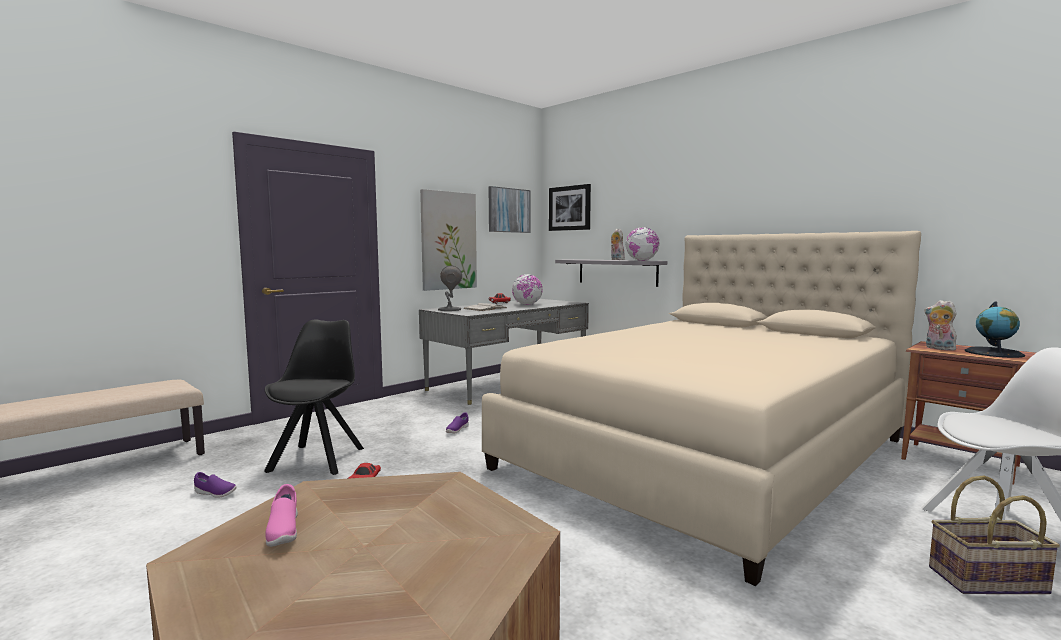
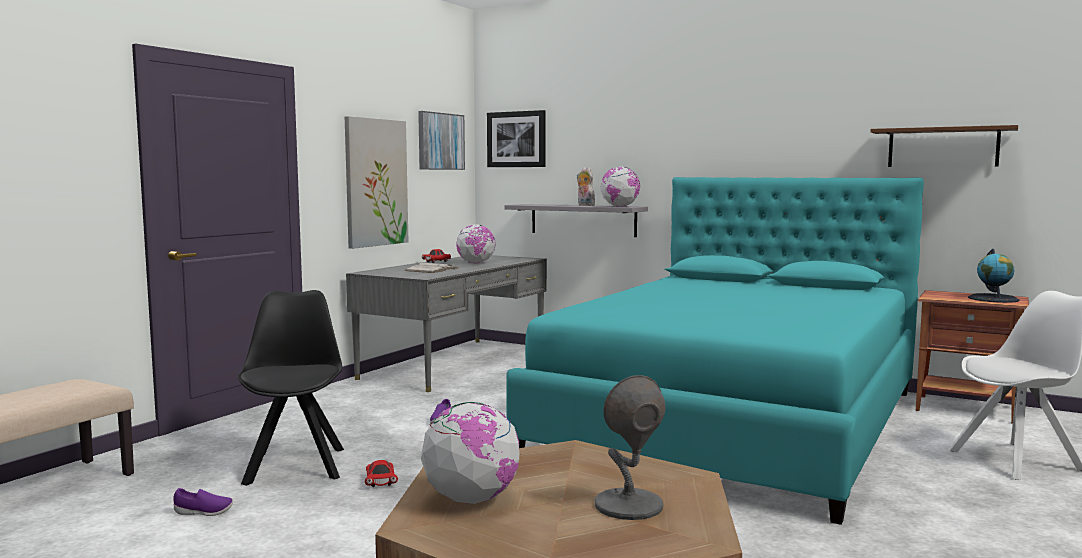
camera: 15 degrees left, 0 degrees up
pink shoe [265,484,298,547] -> globe [421,402,521,504]
grey table lamp [438,265,462,311] -> grey table lamp moved to [594,375,666,520]
beige bed [482,231,921,586] -> turquoise bed [506,177,924,525]
plush toy [924,300,957,351] -> none
basket [929,476,1060,594] -> none
none -> brown shelf [870,125,1018,167]

